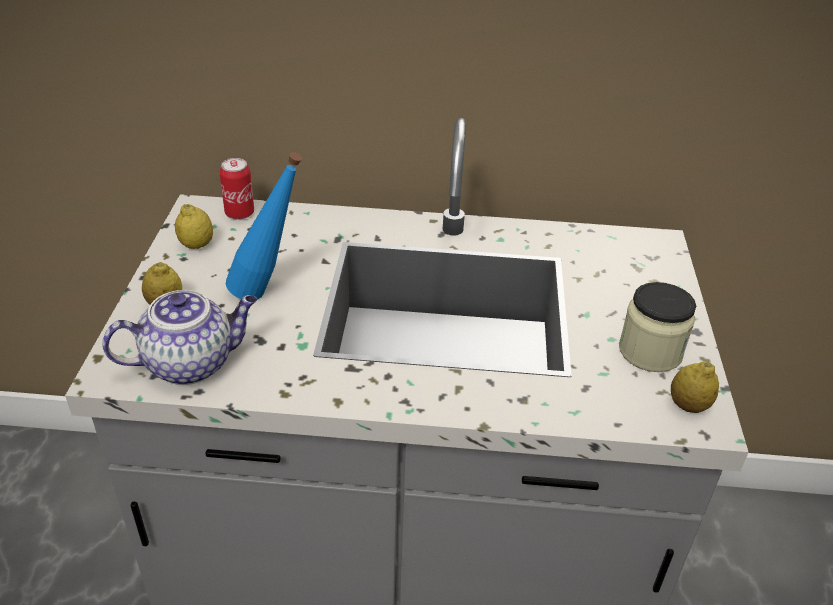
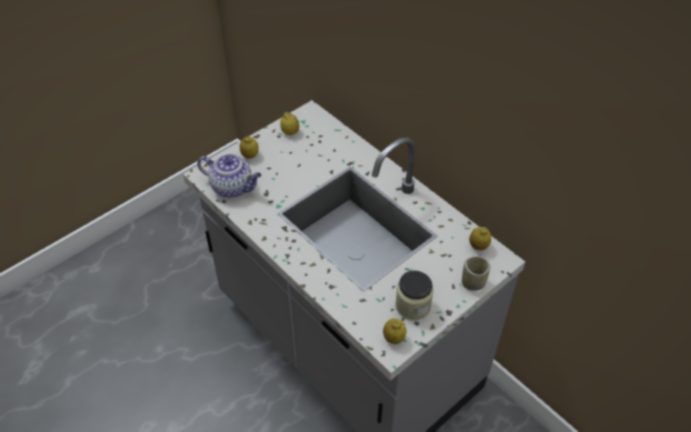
camera: 45 degrees right, 10 degrees up
can [219,158,254,220] -> none
blue bottle [226,152,302,300] -> none
none -> cup [462,256,490,291]
none -> lemon [469,227,491,250]

